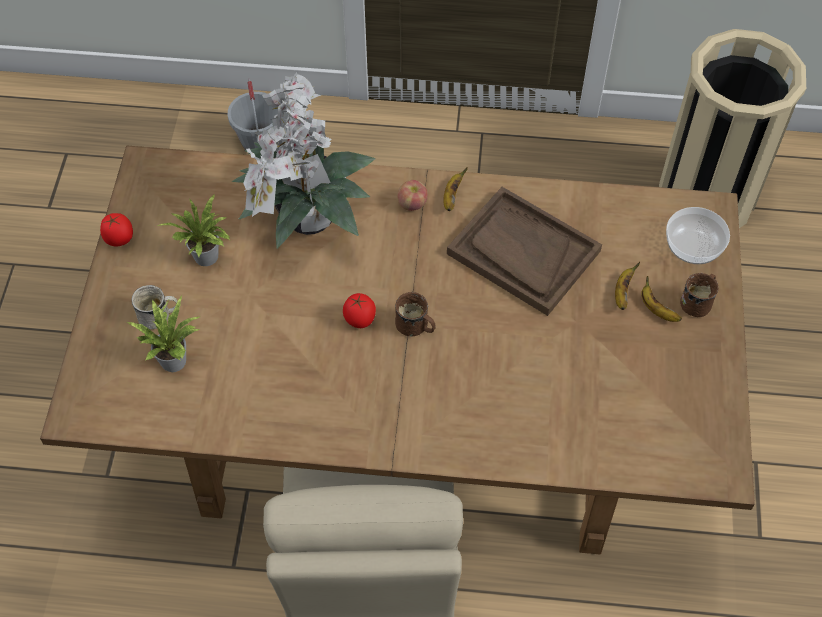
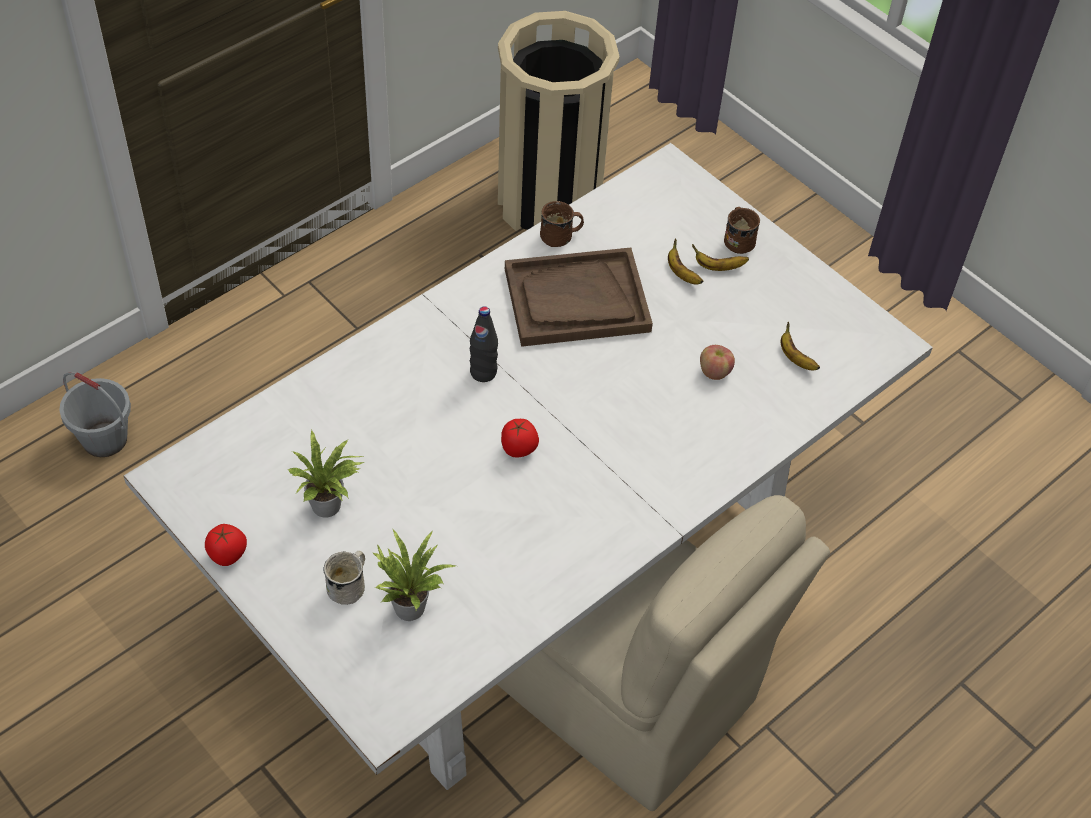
camera: 50 degrees left, 5 degrees down
brown dining table [40,145,755,555] -> white dining table [124,143,933,790]
potted plant [232,72,376,249] -> none
brown mug [395,292,436,336] -> brown mug moved to [540,201,584,247]
apple [397,180,428,211] -> apple moved to [700,345,735,380]
banana [443,167,468,211] -> banana moved to [781,322,820,370]
bowl [666,207,730,264] -> none
none -> black bottle [470,306,498,382]

